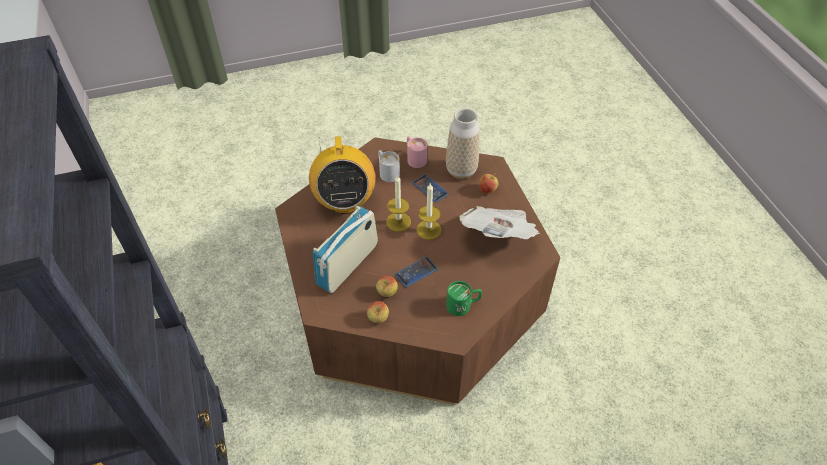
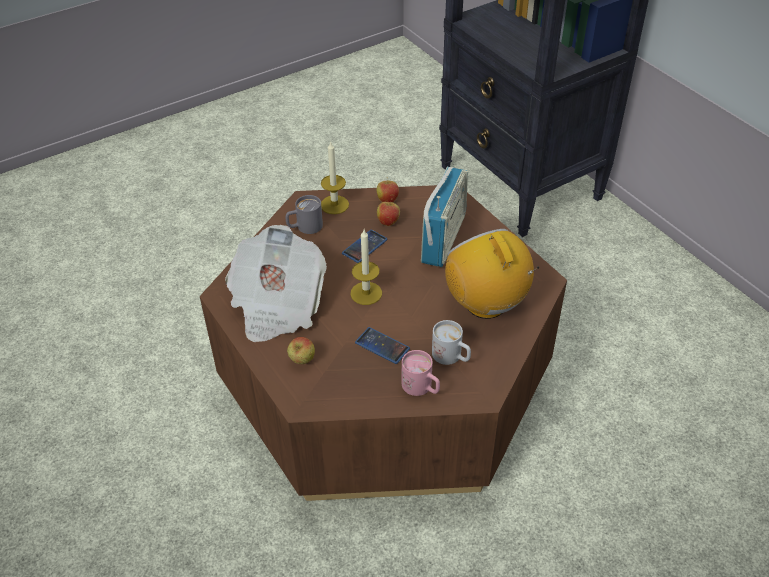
camera: 165 degrees right, 5 degrees down
candle [386,174,411,231] -> candle moved to [321,141,349,214]
vase [446,108,480,179] -> none
green mug [447,281,482,316] -> grey mug [286,195,323,234]

